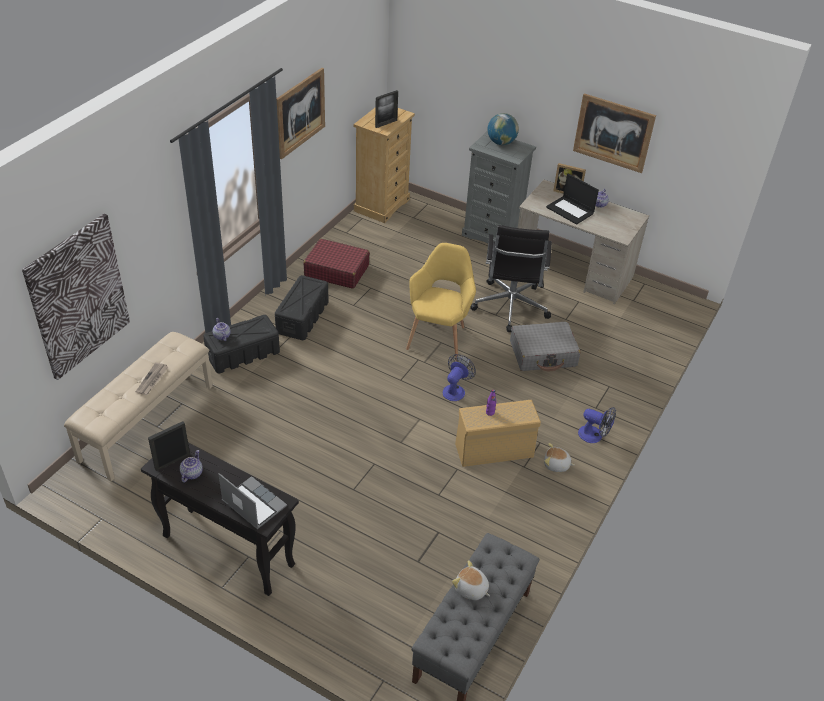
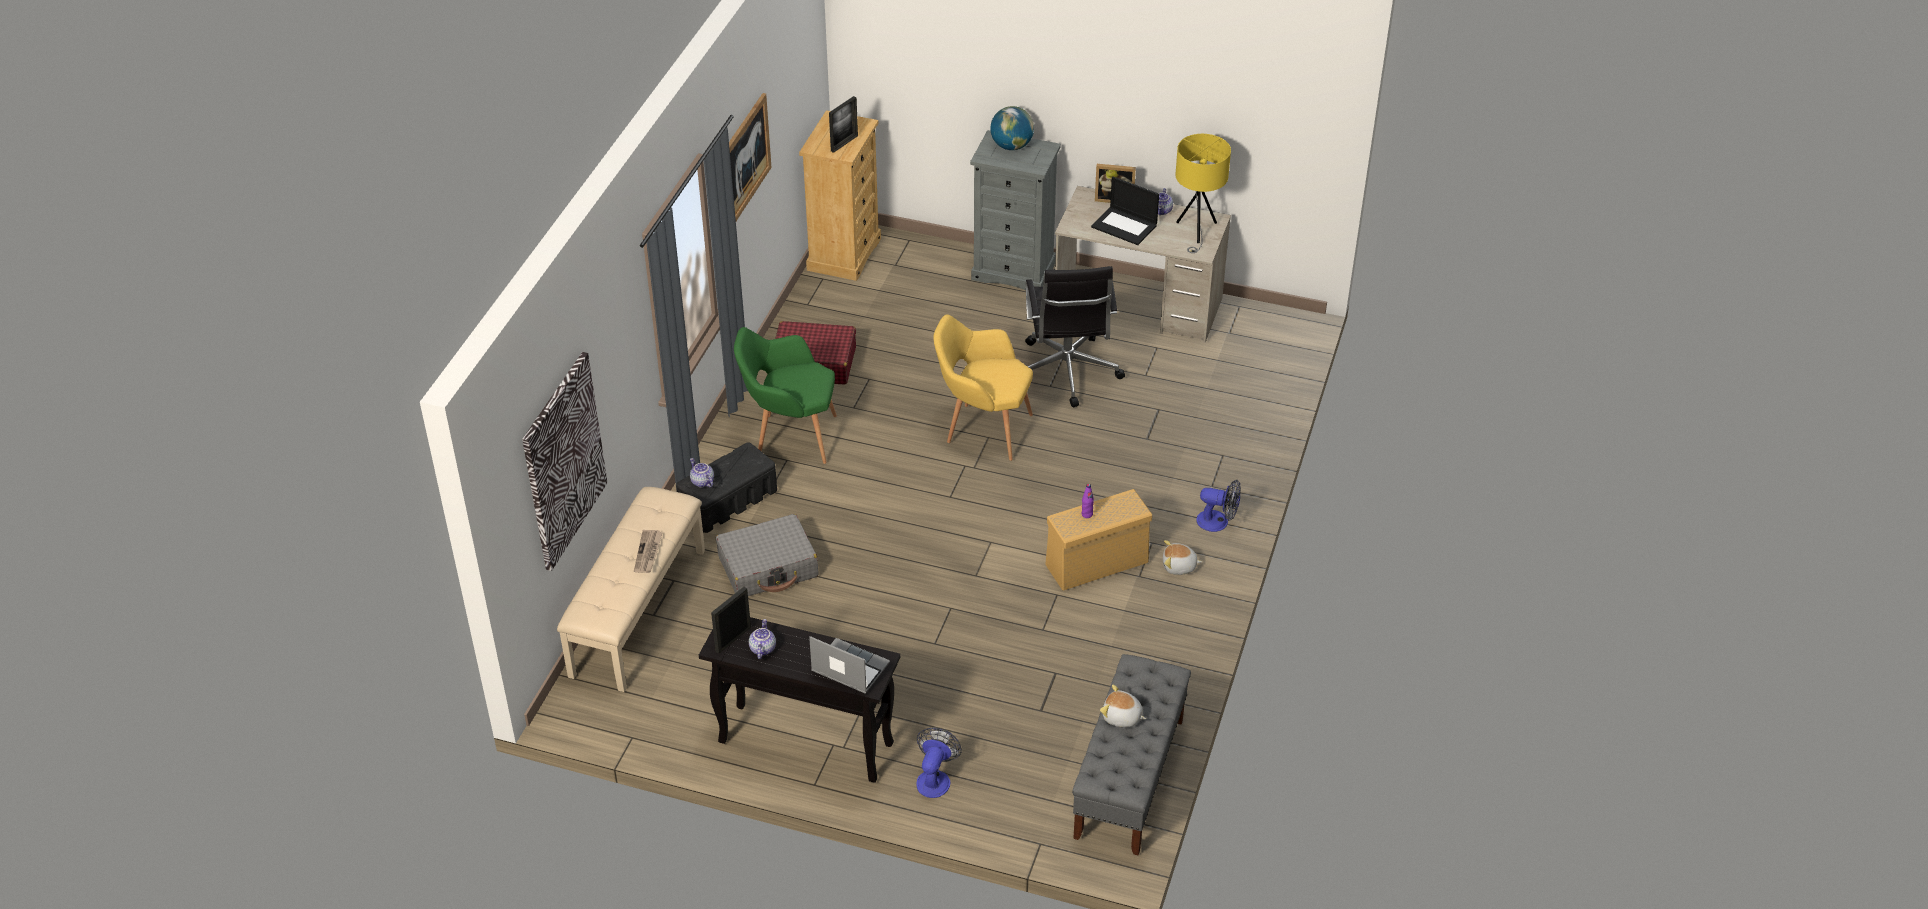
camera: 10 degrees left, 0 degrees up
black storage box [275,275,329,340] -> green armchair [734,327,837,464]
yellow armchair [406,243,476,361] -> yellow armchair turned 75 degrees counterclockwise [933,315,1033,461]
fan [443,354,476,401] -> fan moved to [916,728,962,798]
grey suitcase [510,322,580,371] -> grey suitcase moved to [716,514,818,596]
picture [573,93,656,173] -> none
none -> yellow table lamp [1175,134,1231,253]

